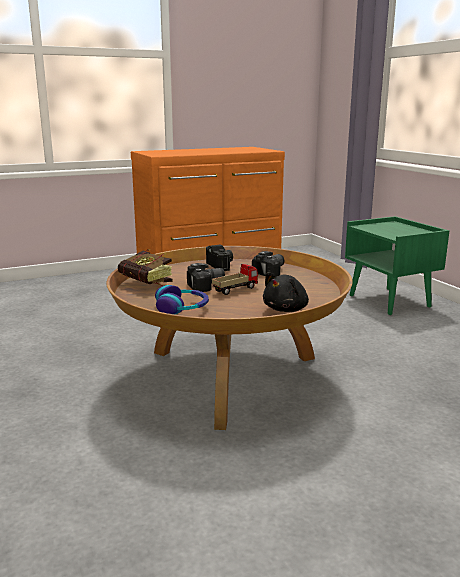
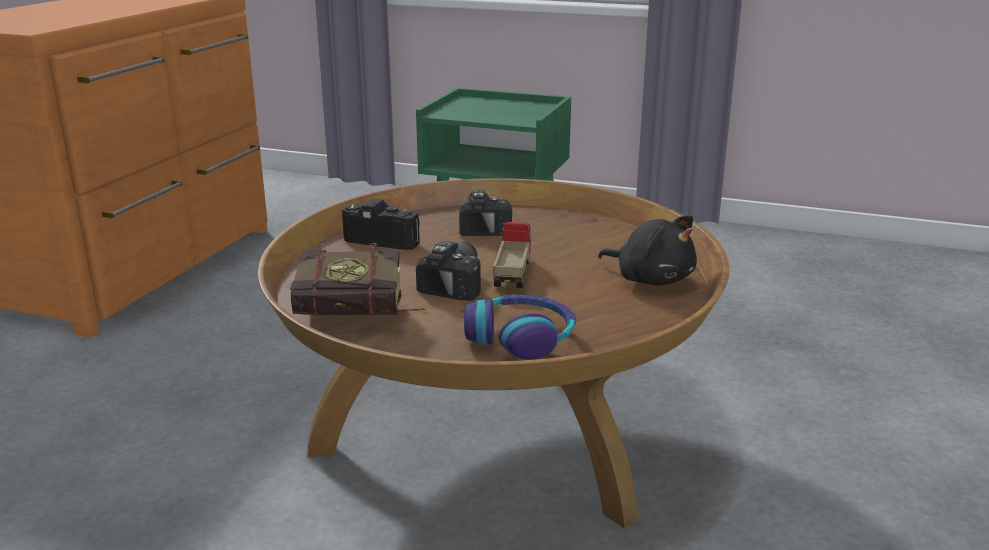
camera: 45 degrees left, 5 degrees up
black plush toy [263,272,309,312] -> black plush toy turned 45 degrees counterclockwise [598,215,697,285]

